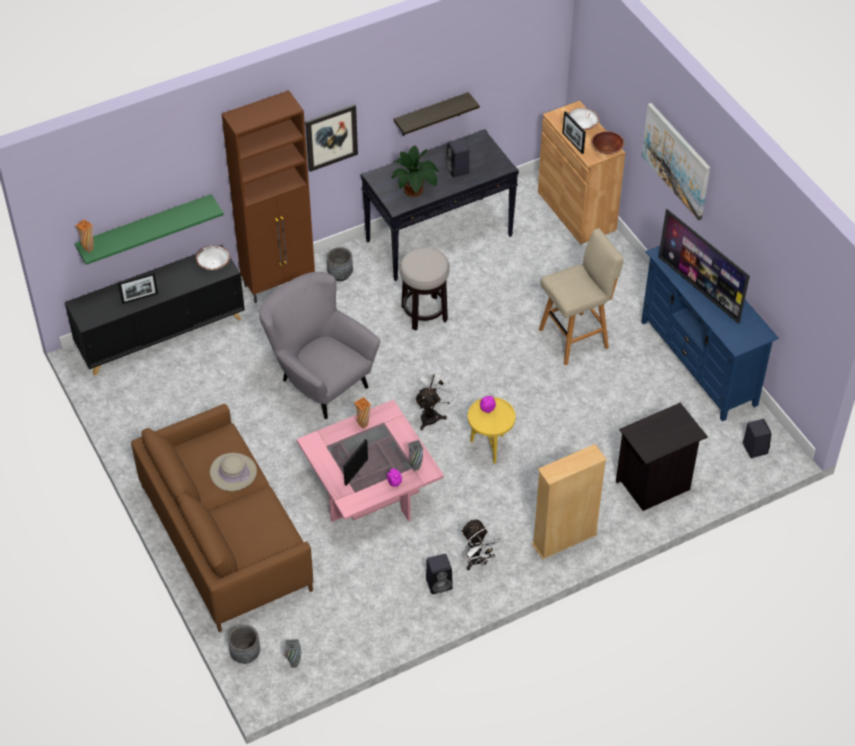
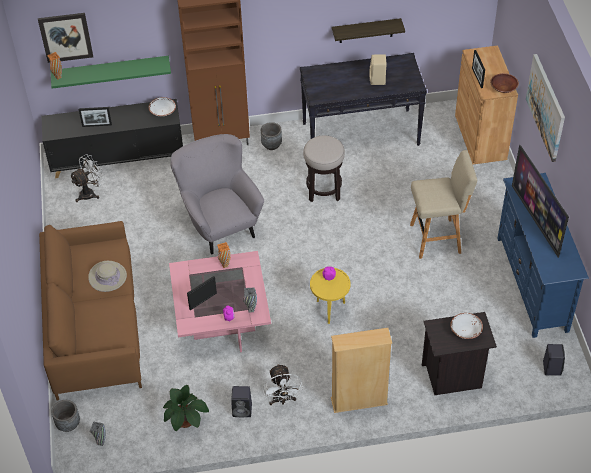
camera: 20 degrees right, 0 degrees up
picture [305,104,358,172] -> picture moved to [38,13,93,63]
potted plant [391,146,439,197] -> potted plant moved to [163,385,209,431]
white fan [415,367,458,430] -> white fan moved to [70,154,105,202]
black speaker [446,138,469,177] -> beige speaker [370,54,387,85]
white bowl [568,108,599,130] -> white bowl moved to [450,313,483,339]

